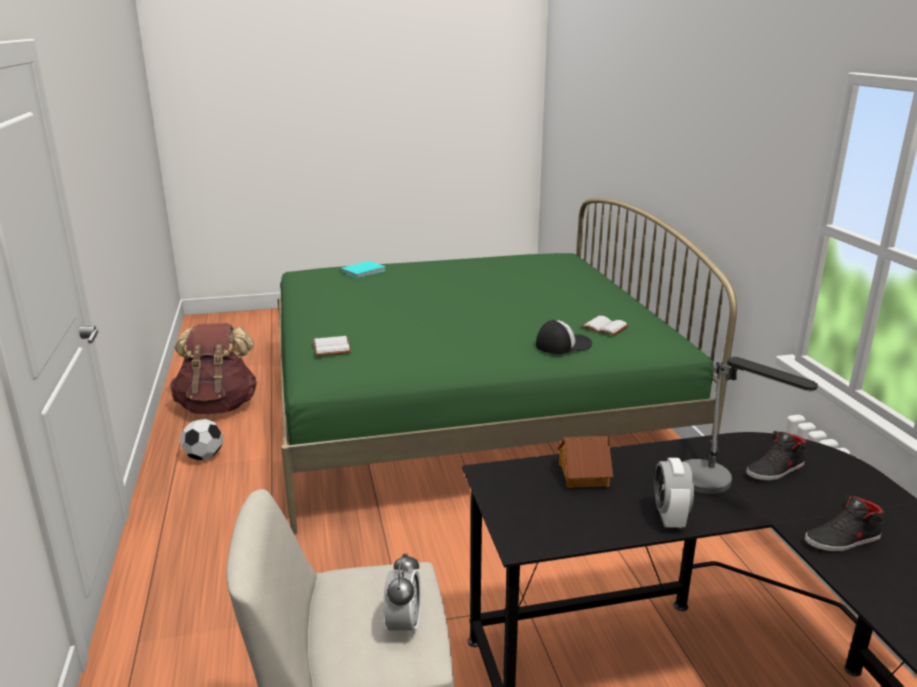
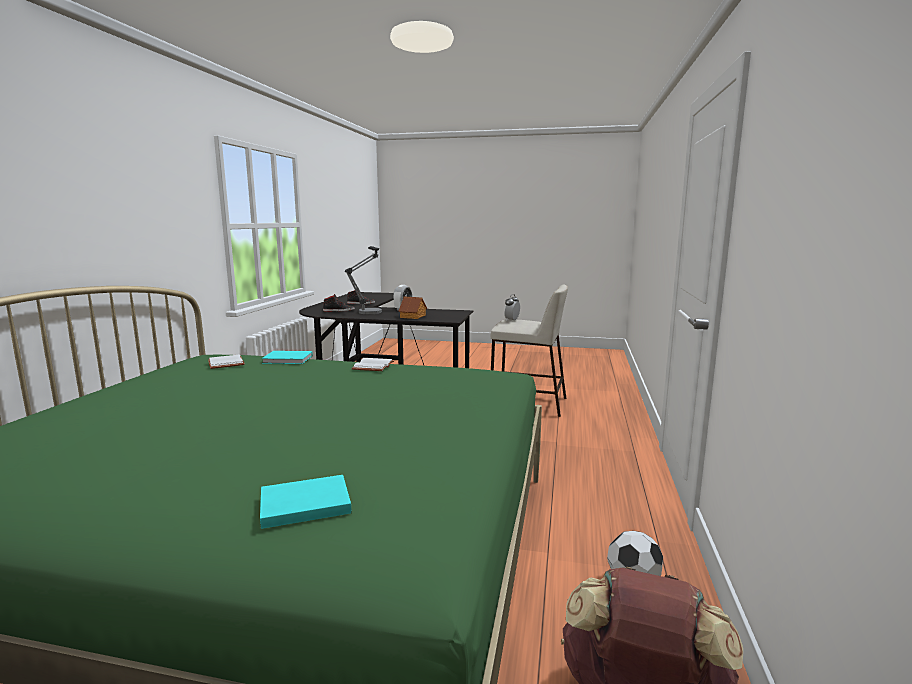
camera: 155 degrees left, 10 degrees down
white book [313,336,351,356] -> white book moved to [352,358,394,371]
cap [536,320,592,354] -> turquoise book [261,351,313,364]

